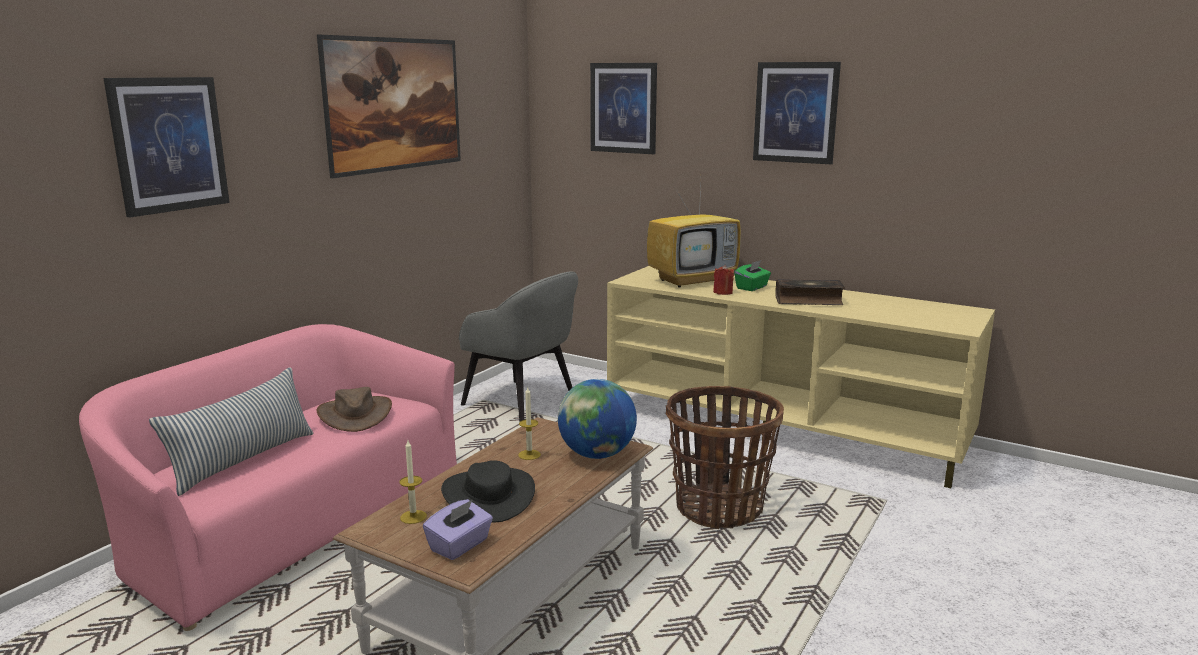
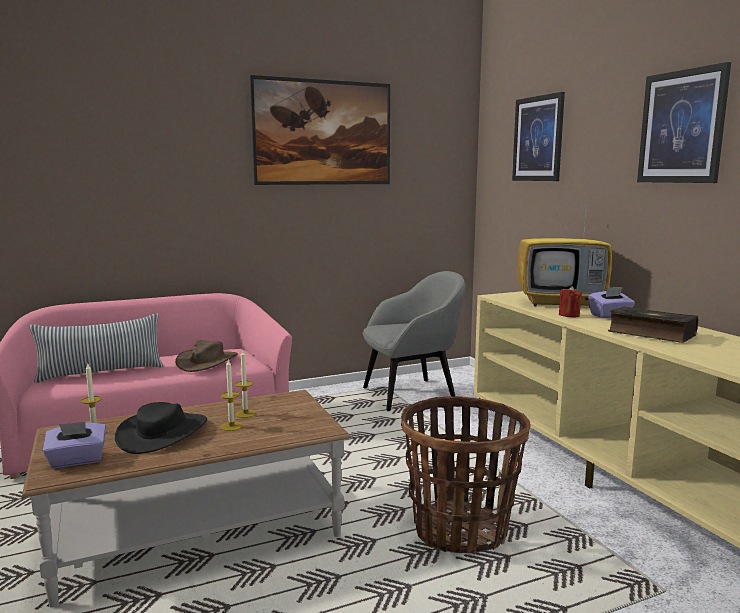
camera: 35 degrees right, 5 degrees down
picture [103,77,230,217] -> none
grey armchair [459,272,578,422] -> grey armchair turned 90 degrees counterclockwise [362,271,466,411]
globe [558,379,637,459] -> none
green tissue box [734,260,771,291] -> purple tissue box [588,287,635,318]
none -> candle [221,360,243,431]

